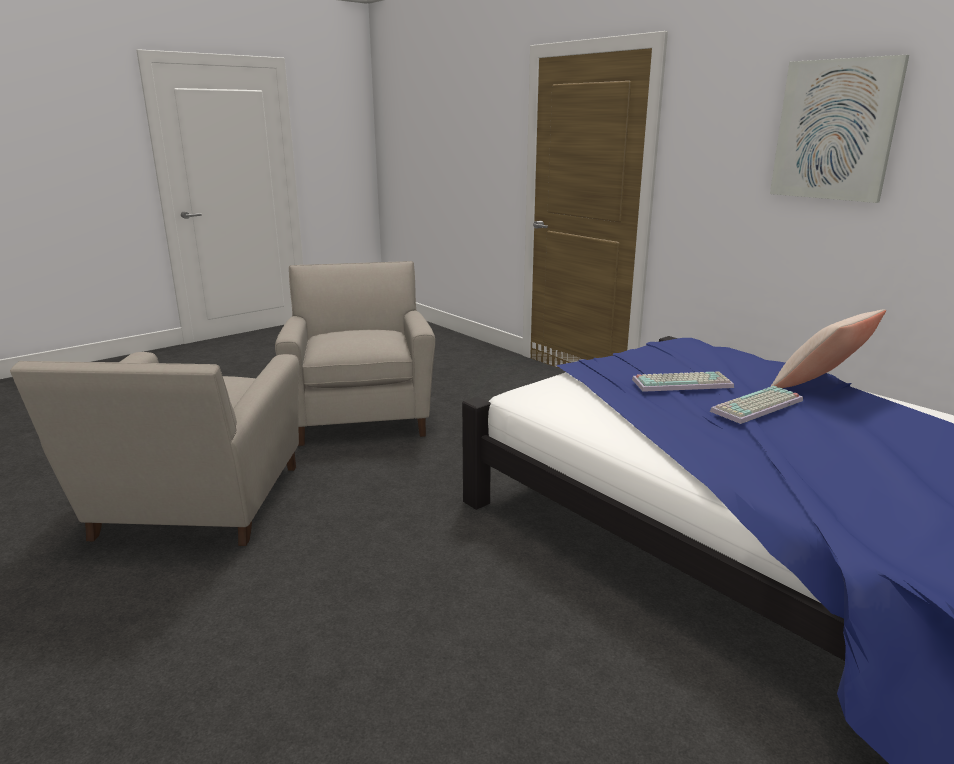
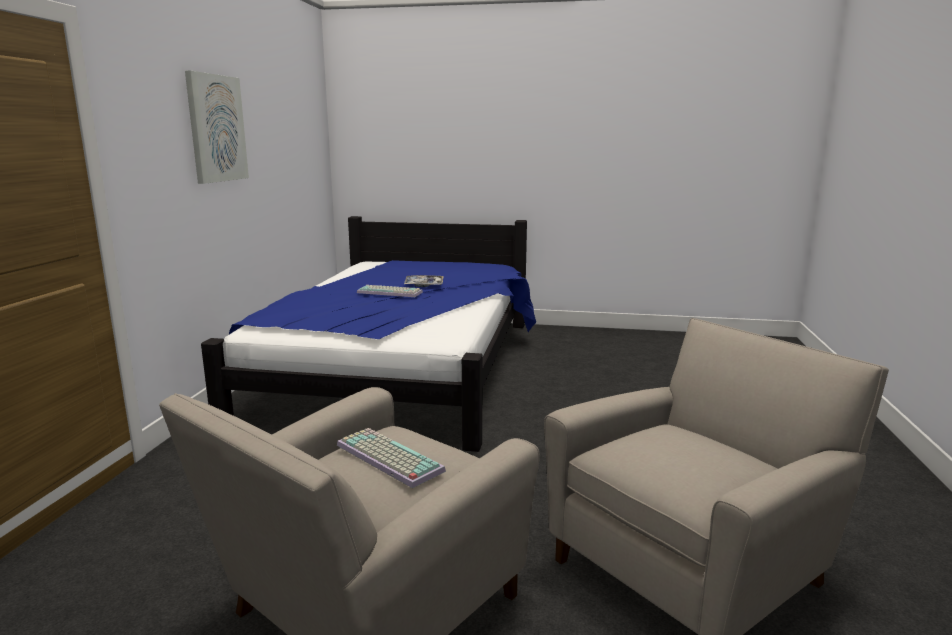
camera: 130 degrees left, 5 degrees down
keyboard [632,371,734,392] -> keyboard moved to [337,428,446,488]
beige pillow [770,309,886,388] -> none
none -> tray [404,275,444,287]

